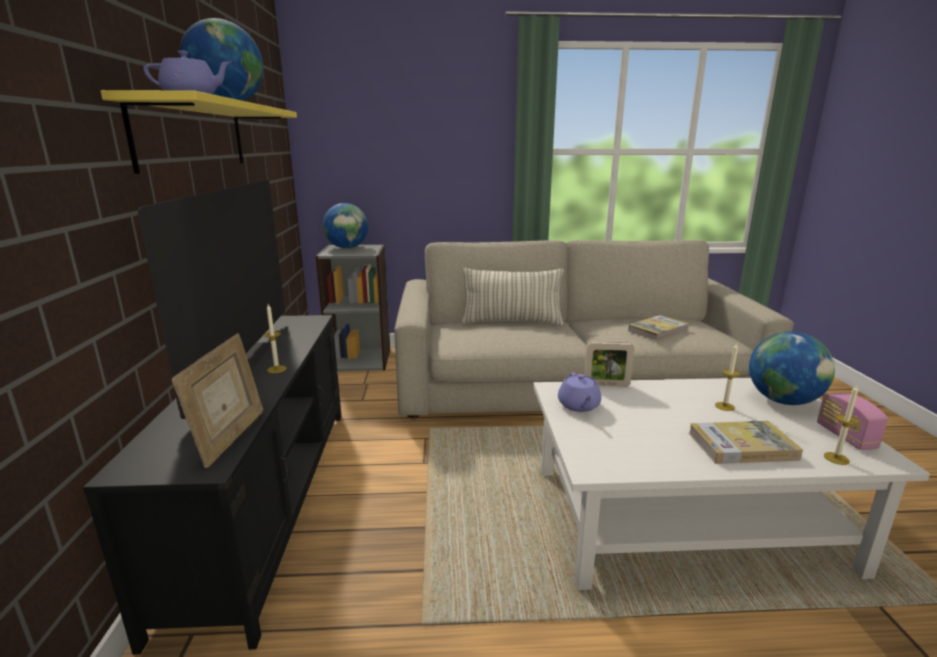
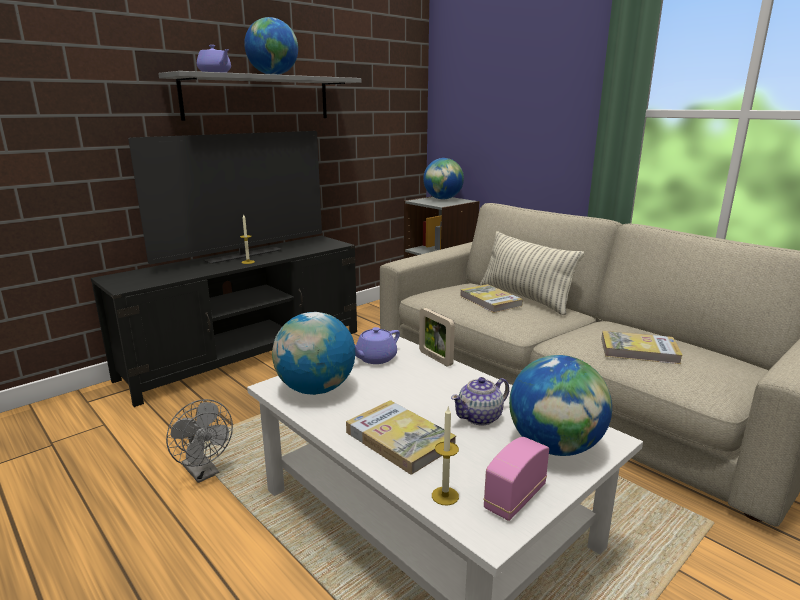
camera: 50 degrees right, 0 degrees up
yellow shelf [101,90,297,174] -> grey shelf [158,71,362,121]
picture frame [172,333,263,468] -> none
candle [715,343,740,411] -> teapot [451,377,509,426]
none -> grey fan [166,399,233,483]
none -> globe [272,312,355,395]
none -> book [460,284,523,313]

